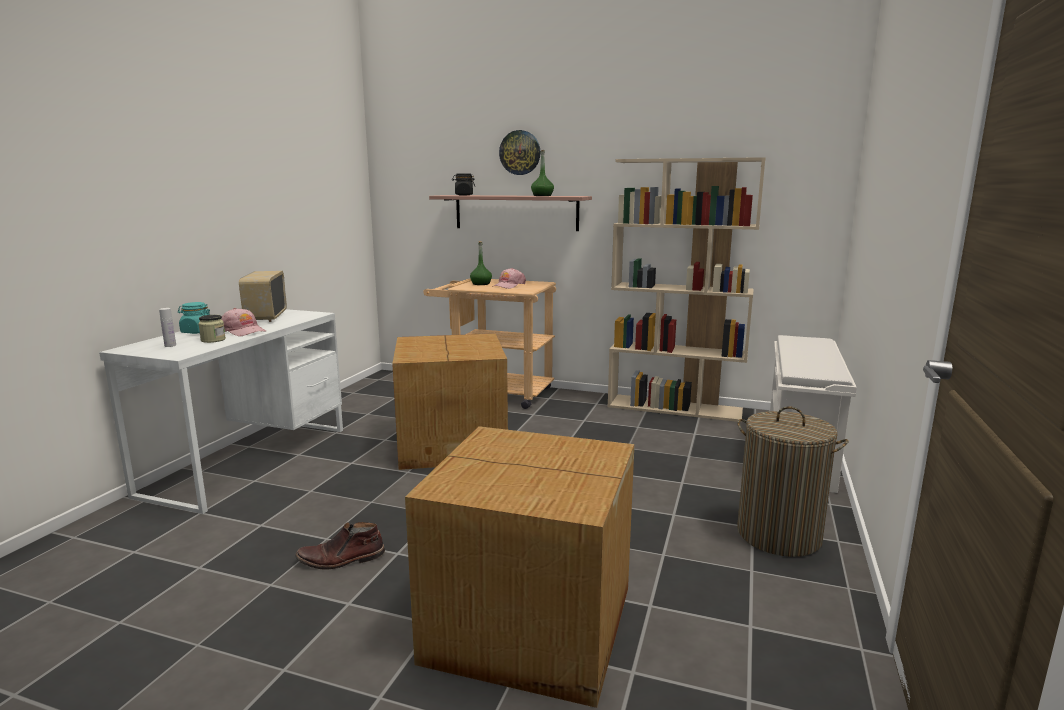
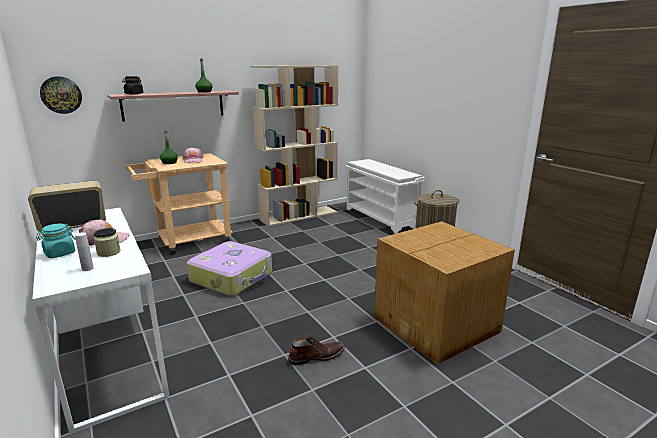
camera: 50 degrees left, 5 degrees up
radio [239,271,287,322] -> radio turned 120 degrees clockwise [28,181,106,233]
brown boot [295,522,385,569] -> brown boot turned 135 degrees counterclockwise [288,336,345,365]
cardboard box [392,334,508,470] -> suitcase [187,241,272,296]
wall clock [499,130,540,175] -> wall clock moved to [40,76,82,114]

